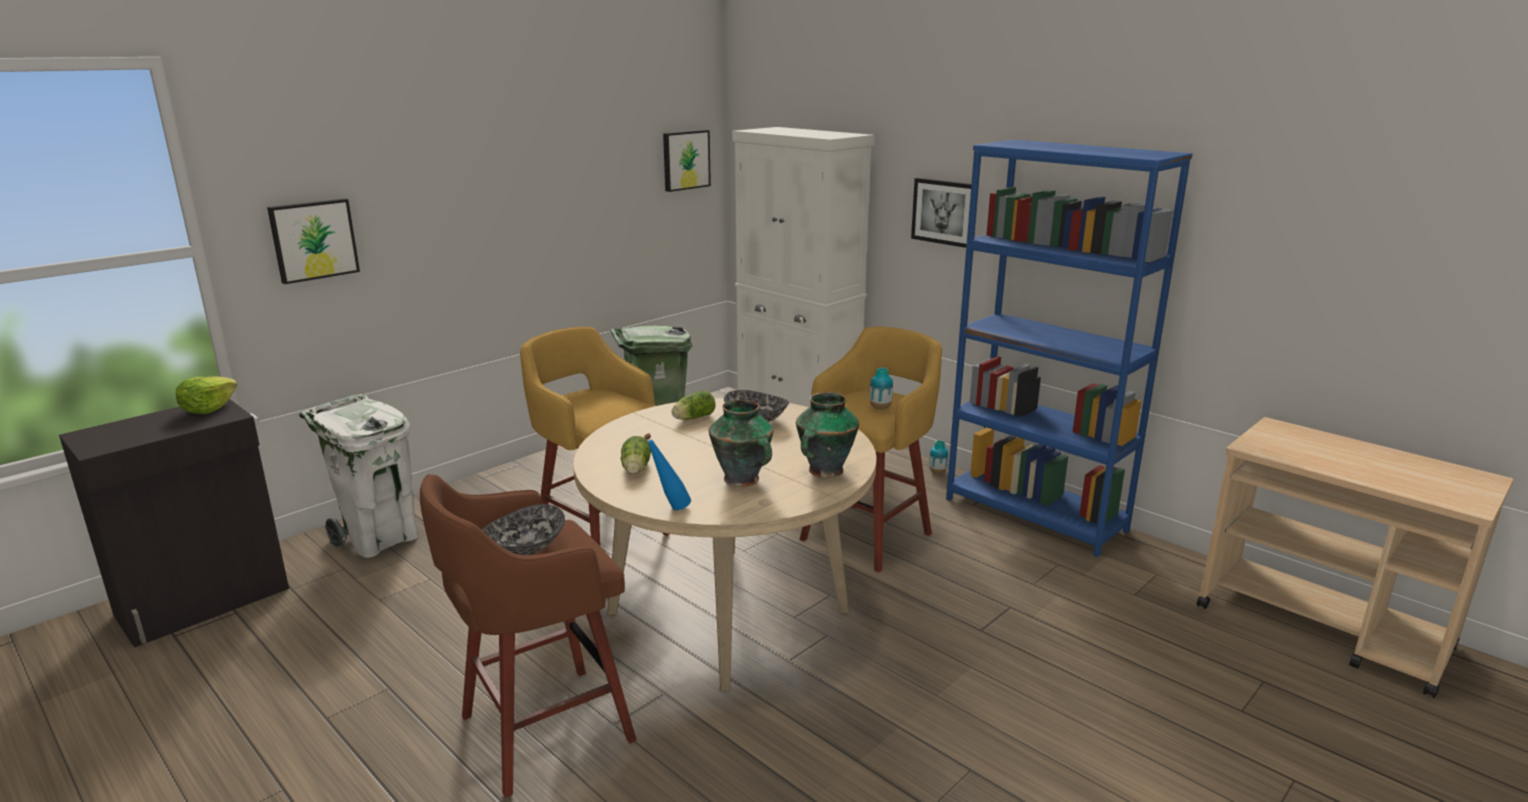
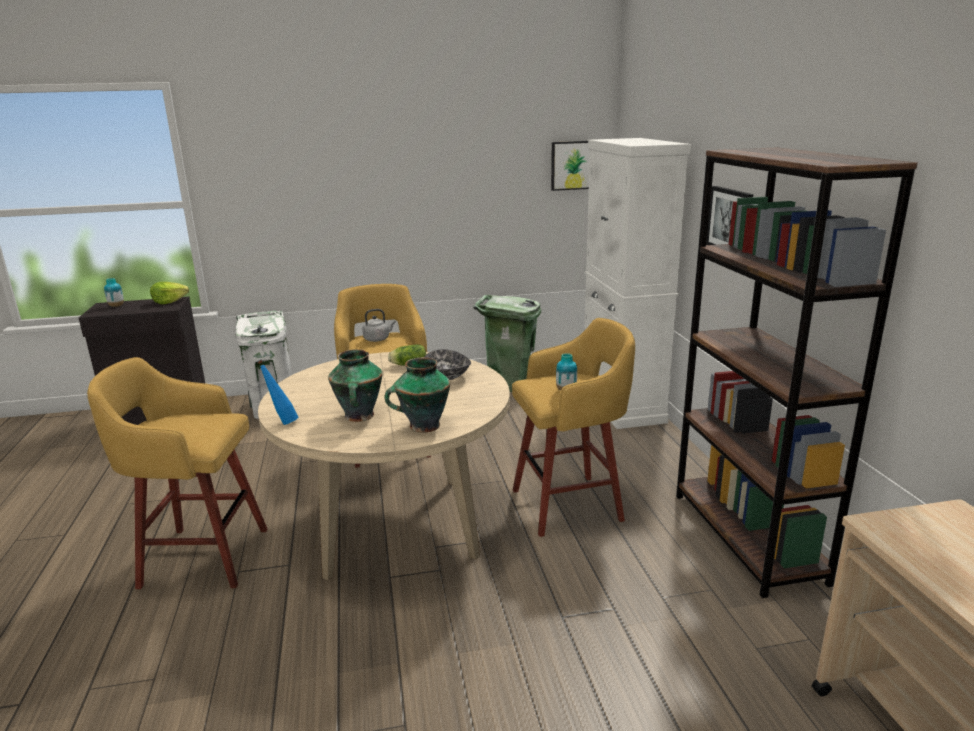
camera: 35 degrees right, 0 degrees up
picture [267,198,360,284] -> none
brown stool [420,474,637,798] -> yellow stool [87,357,268,589]
bowl [482,504,565,556] -> none
lettuce [621,436,651,474] -> none
vase [929,440,948,474] -> vase moved to [104,278,124,307]
blue bookcase [946,140,1193,557] -> brown bookcase [676,148,918,598]
none -> grey kettle [362,309,396,342]

